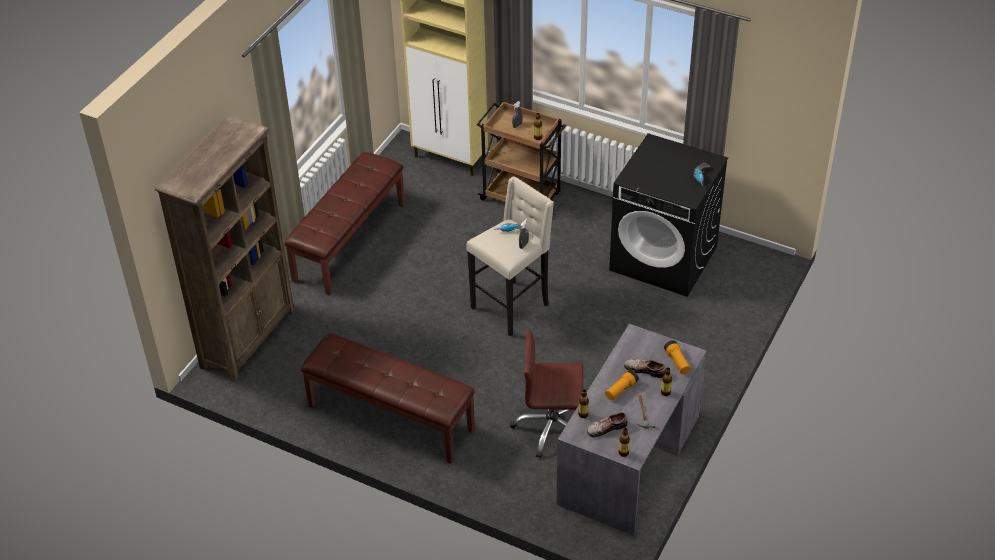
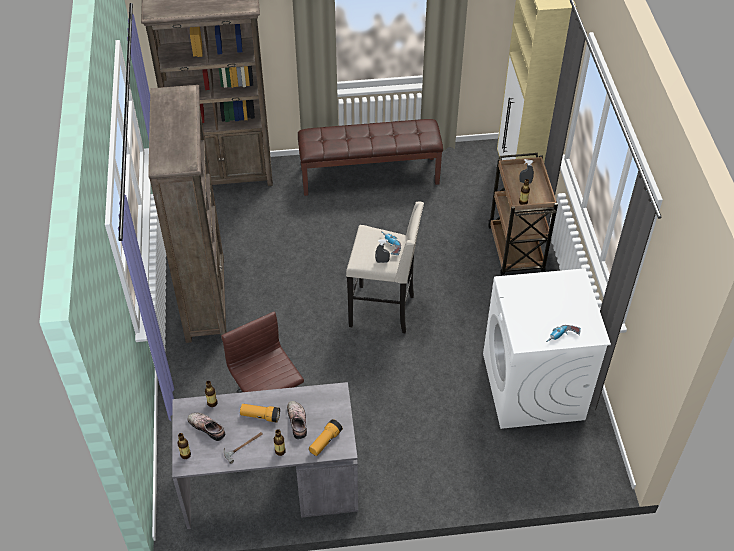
camera: 55 degrees right, 5 degrees up
brown bench [301,334,475,464] -> brown bookcase [148,85,227,343]
black washing machine [609,133,728,297] -> white washing machine [483,268,611,429]

